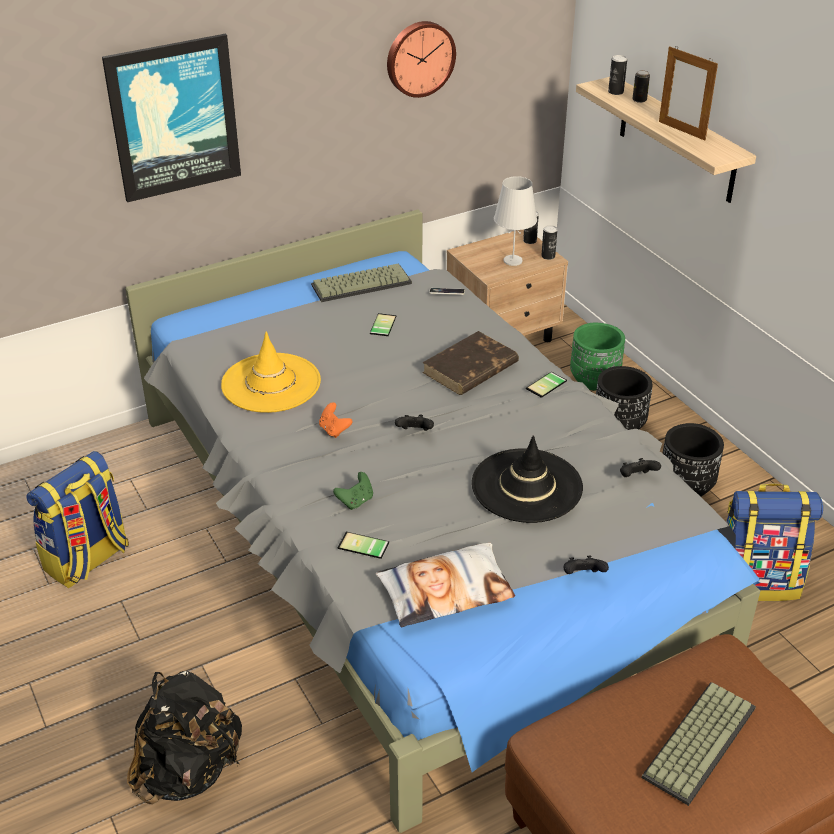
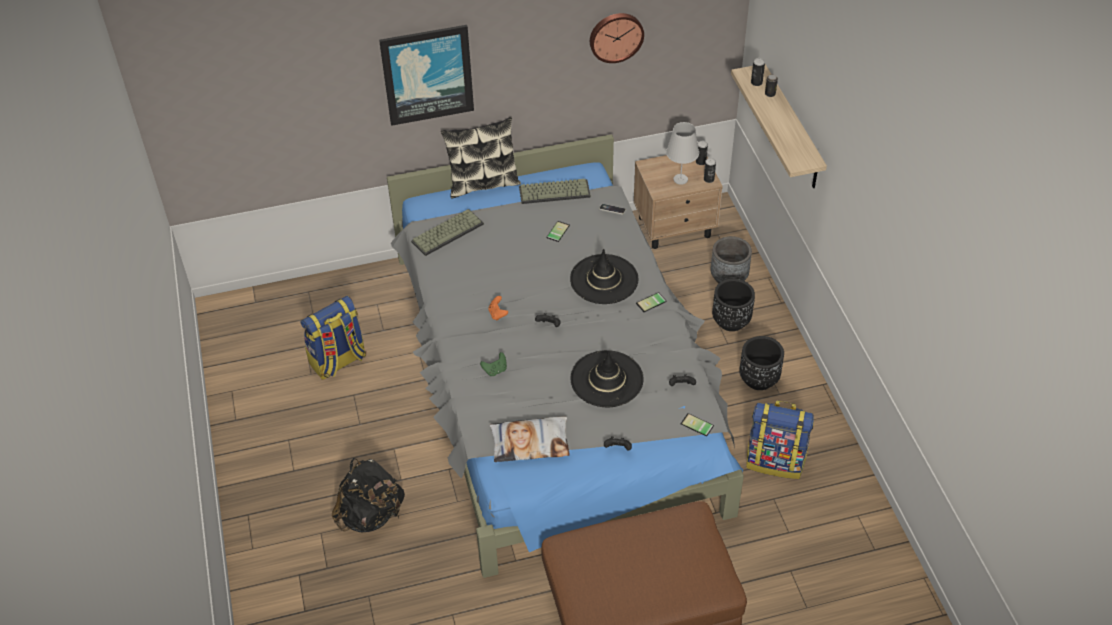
camera: 15 degrees right, 10 degrees up
yellow hat [221,332,321,413] -> none
phone [338,532,389,559] -> phone moved to [681,413,714,436]
brown book [422,331,519,395] -> black hat [570,249,638,304]
green planter [570,323,625,391] -> grey planter [711,236,752,283]
keyboard [642,682,756,806] -> keyboard moved to [411,209,484,256]
picture frame [659,46,718,140] -> none
none -> pillow [441,117,521,199]

